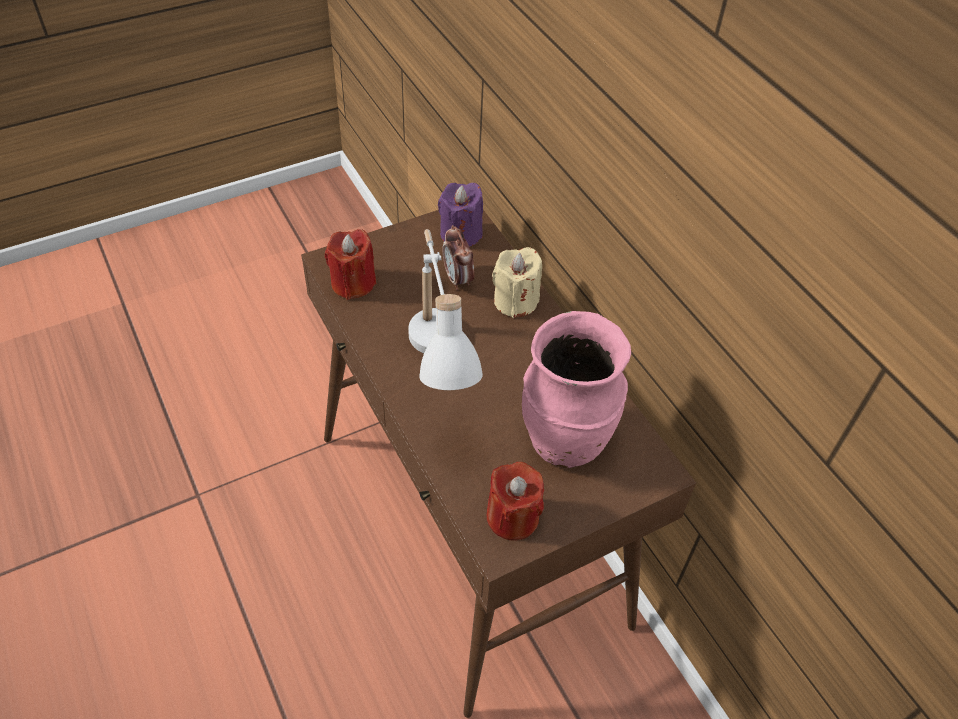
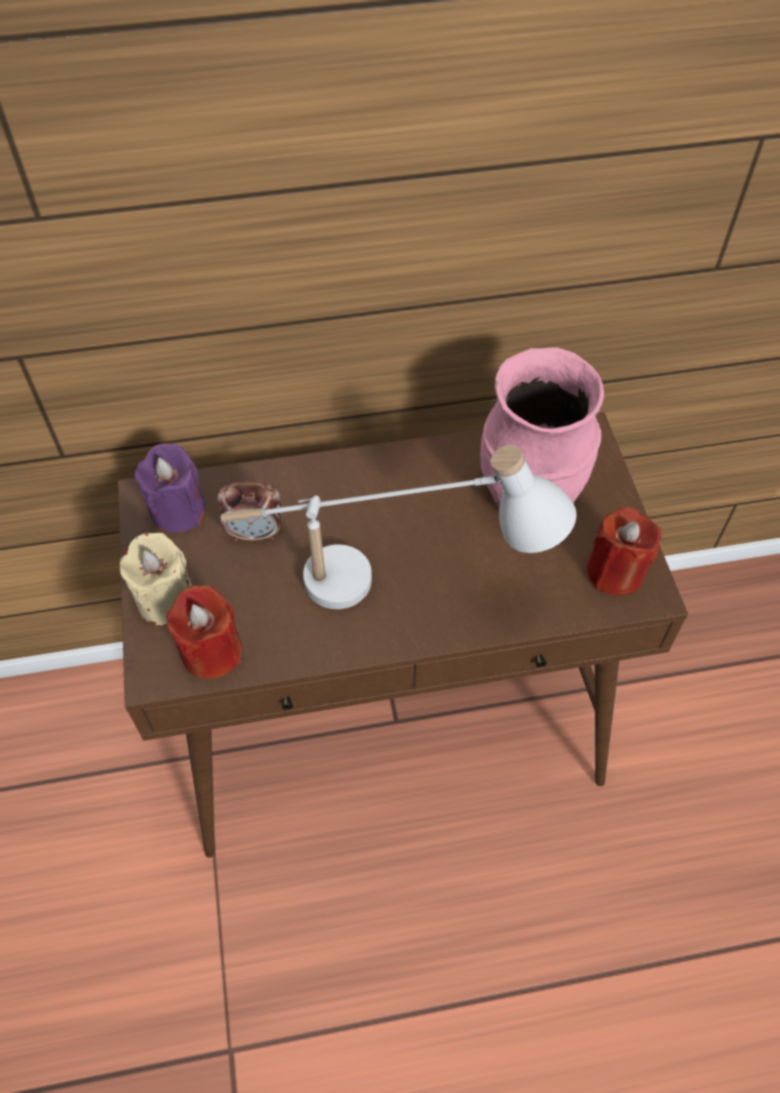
camera: 70 degrees left, 5 degrees up
beige candle [492,247,542,318] -> beige candle moved to [119,533,193,625]

